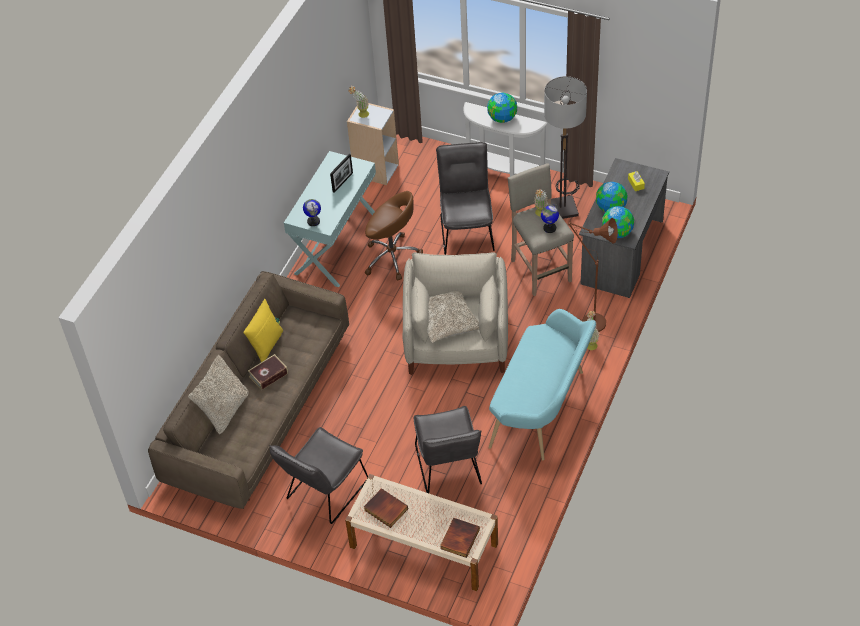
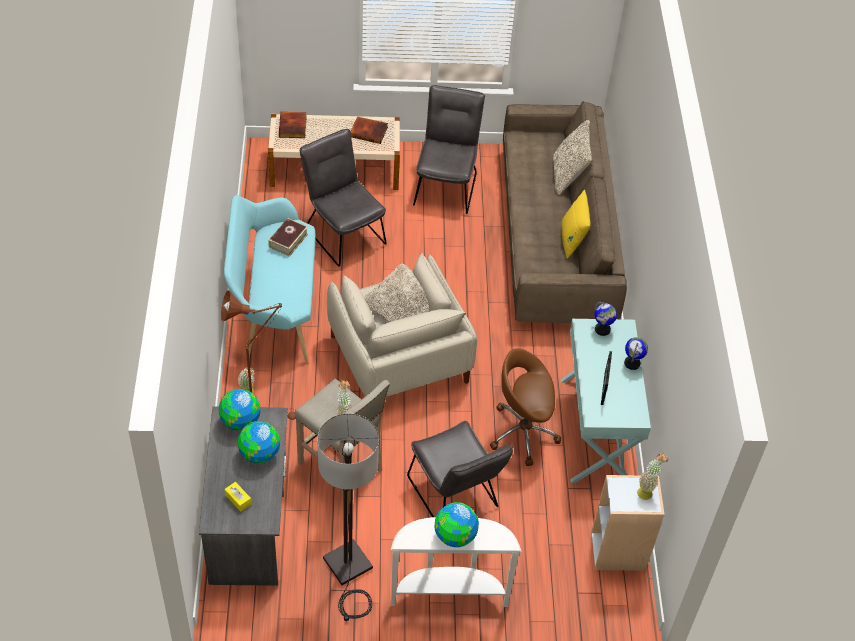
camera: 150 degrees right, 0 degrees up
book [248,354,288,390] -> book moved to [268,218,308,257]
globe [541,204,559,233] -> globe moved to [624,337,648,370]

